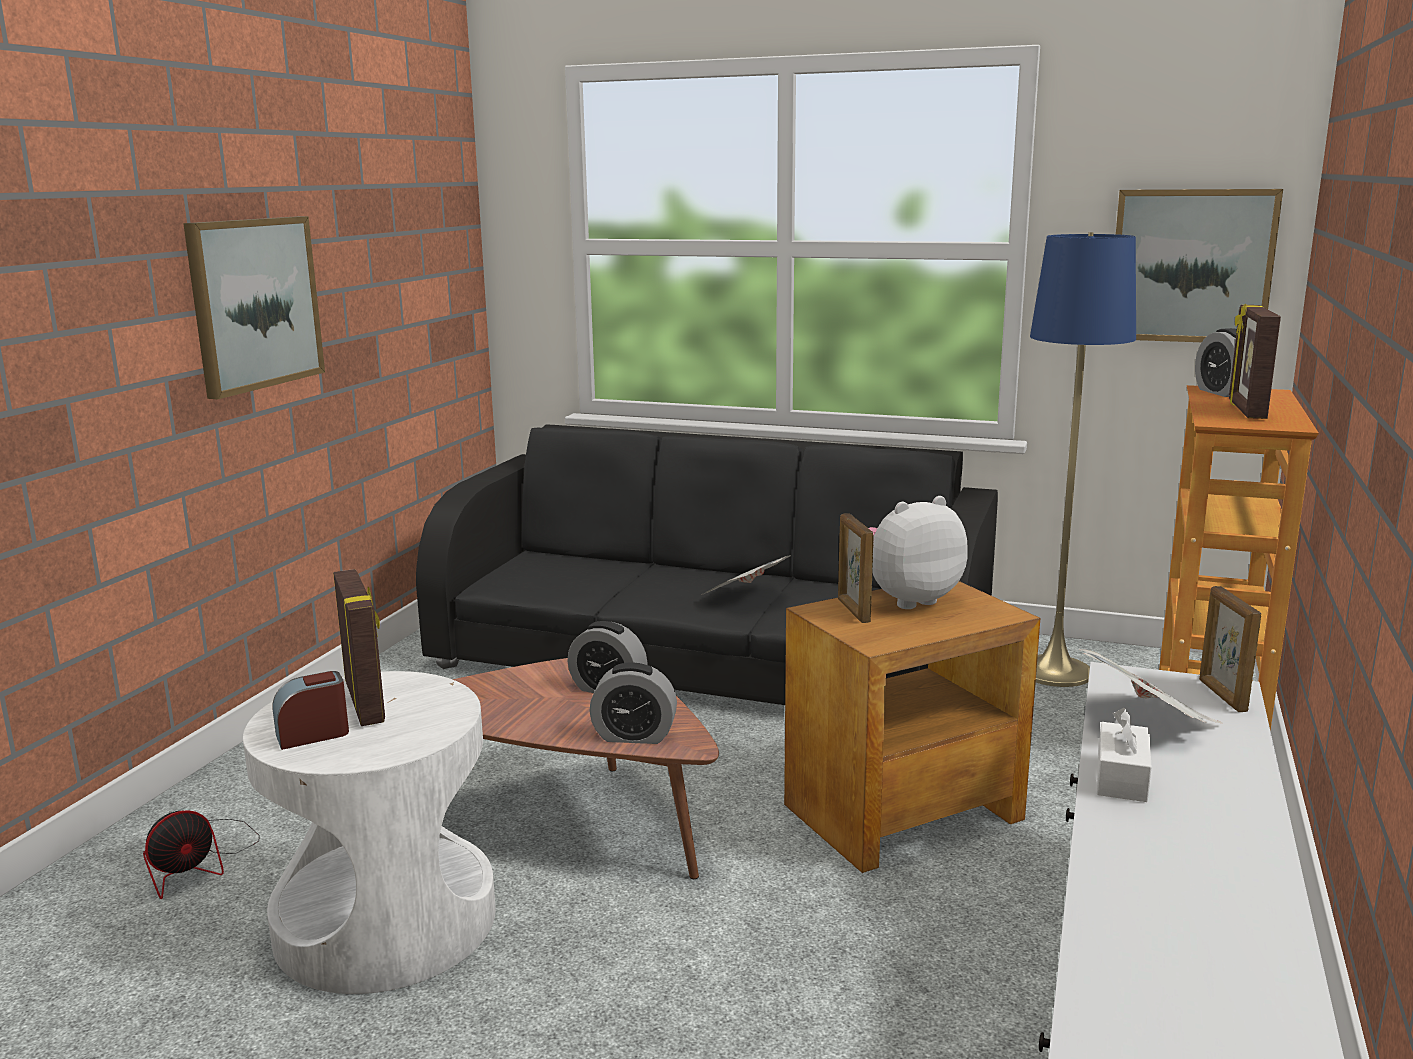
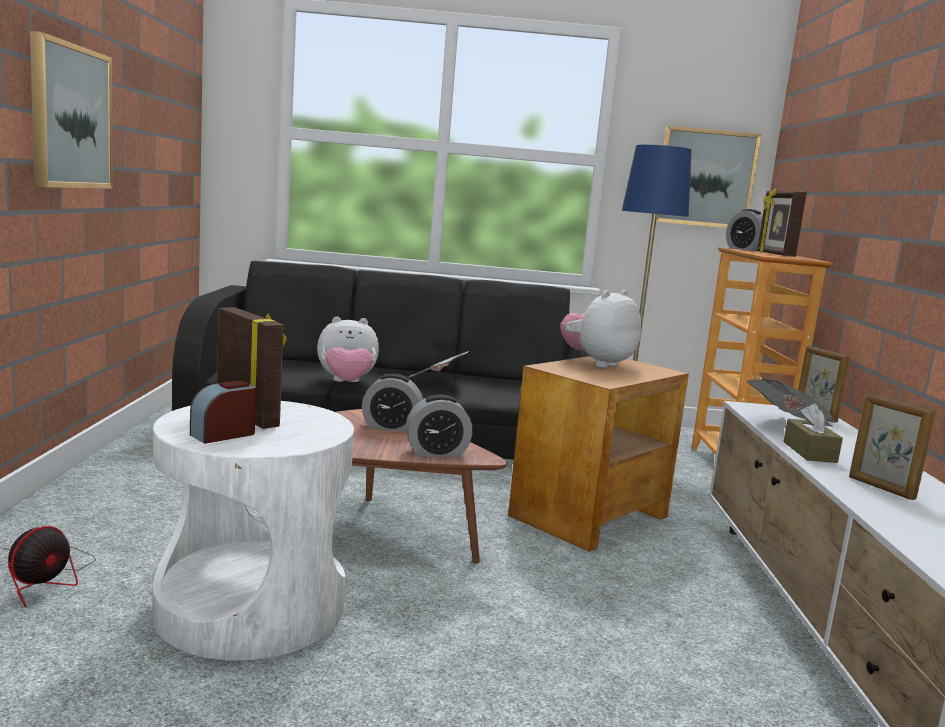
camera: 20 degrees left, 5 degrees down
picture frame [838,513,874,623] -> picture frame moved to [849,393,936,500]
white tissue box [1097,708,1152,802] -> brown tissue box [783,403,843,463]
none -> plush toy [317,317,379,382]

